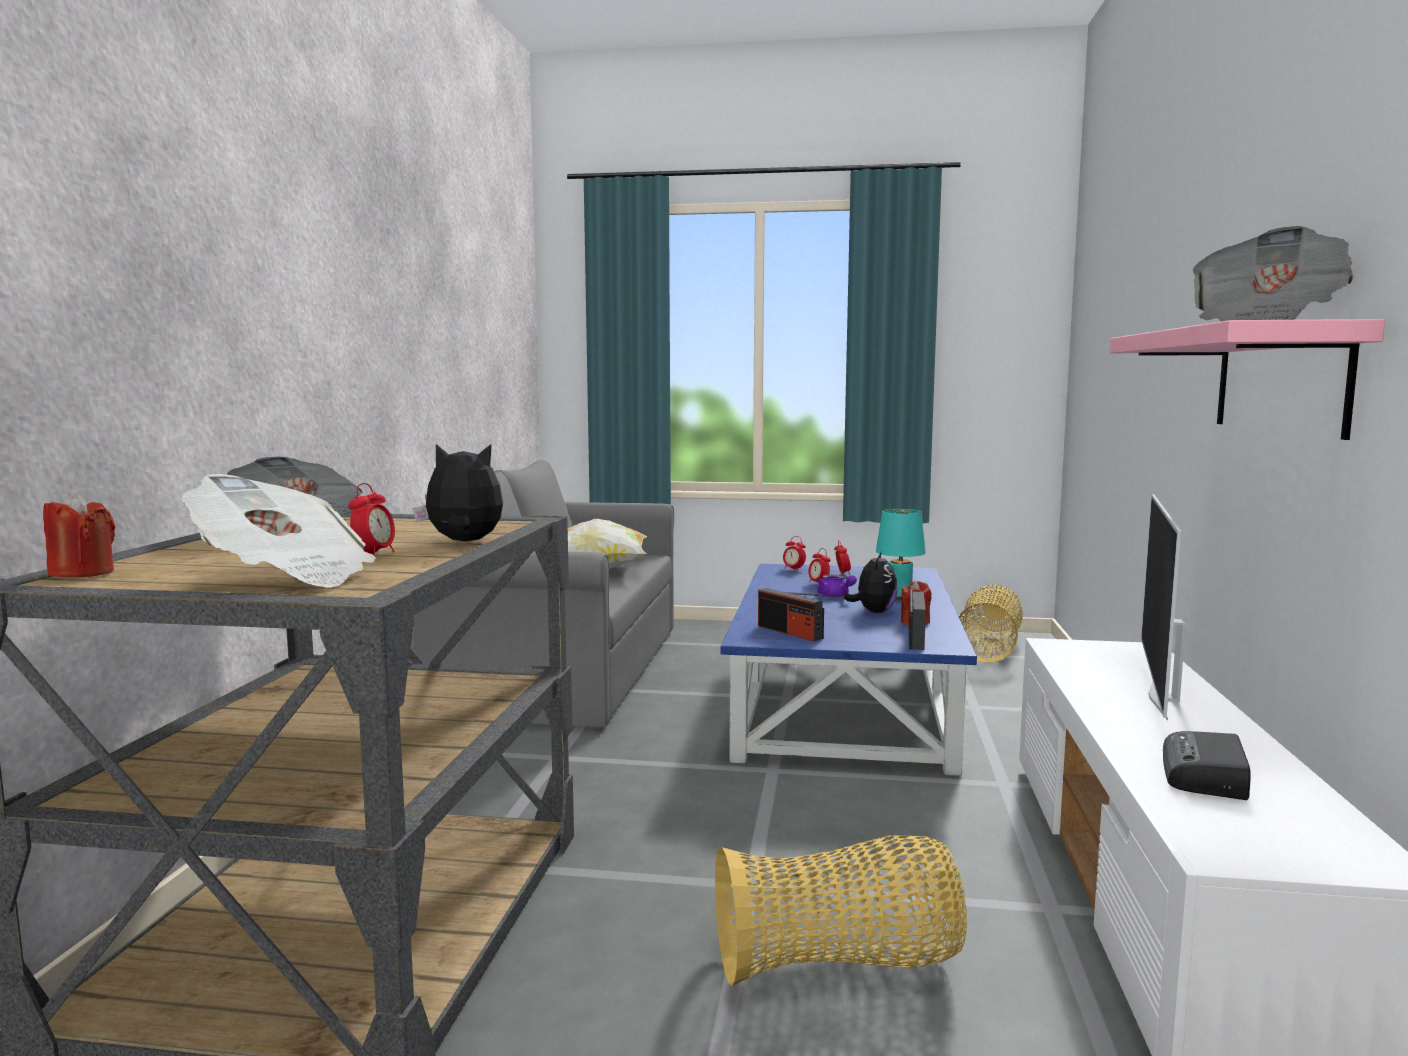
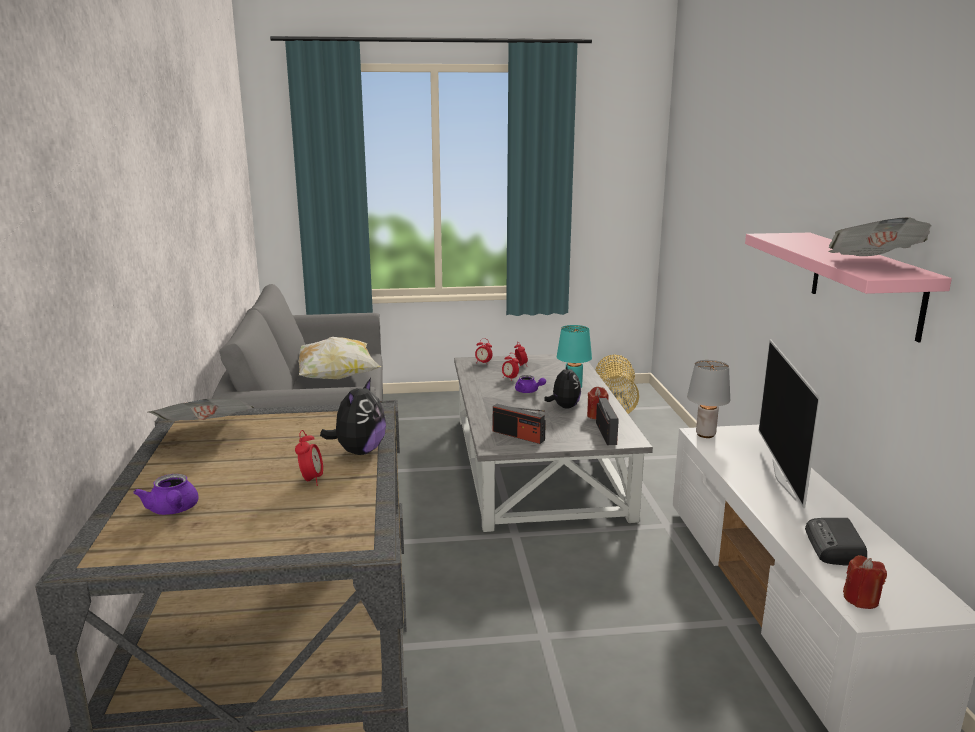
camera: 15 degrees left, 10 degrees up
red candle [43,494,115,578] -> red candle moved to [843,555,887,609]
newspaper [182,474,376,588] -> none
plush toy [413,444,503,541] -> plush toy turned 120 degrees clockwise [320,378,386,455]
basket [715,835,967,986] -> none
blue coffee table [721,564,977,776] -> grey coffee table [454,354,653,532]
none -> purple teapot [133,474,199,515]
none -> grey table lamp [687,360,730,438]

